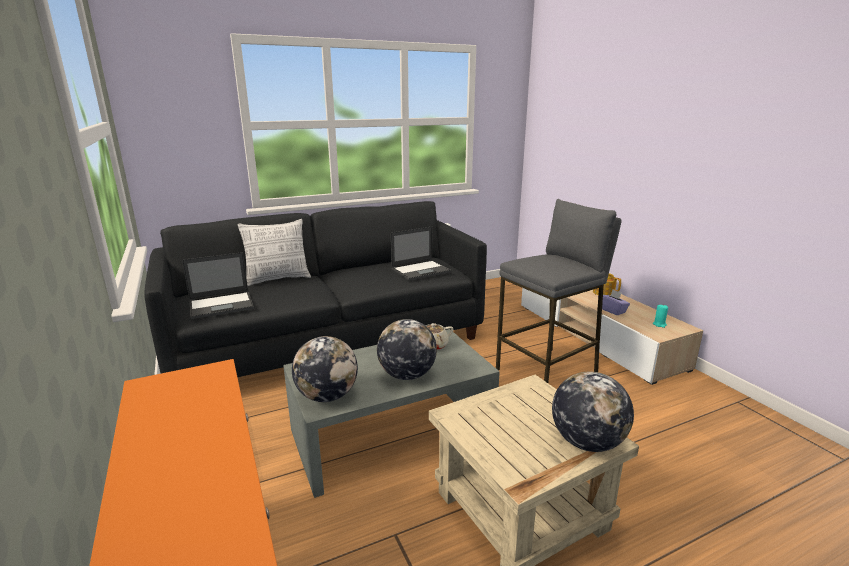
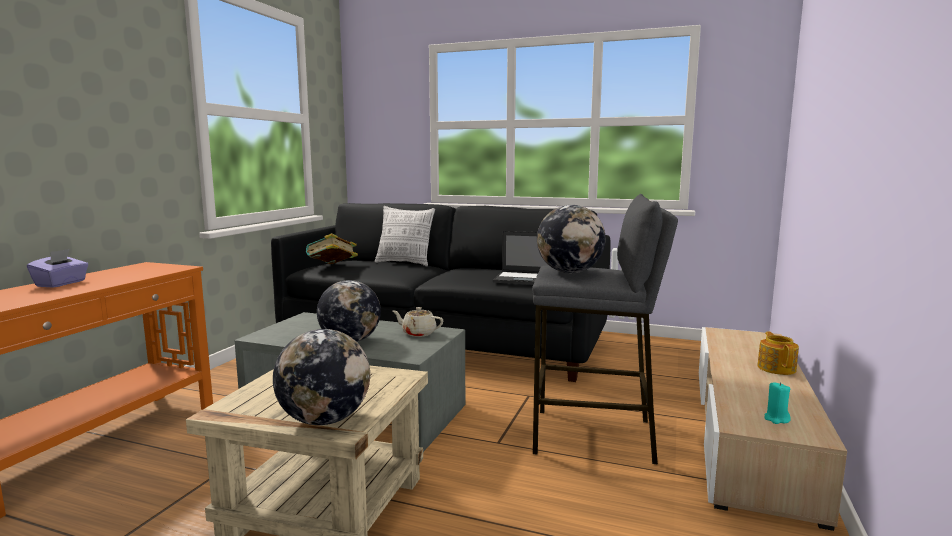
camera: 45 degrees right, 10 degrees down
laptop [182,252,254,319] -> book [306,233,358,264]
globe [292,336,358,402] -> globe moved to [537,205,606,273]
purple tissue box [602,289,630,315] -> purple tissue box moved to [27,249,89,287]

